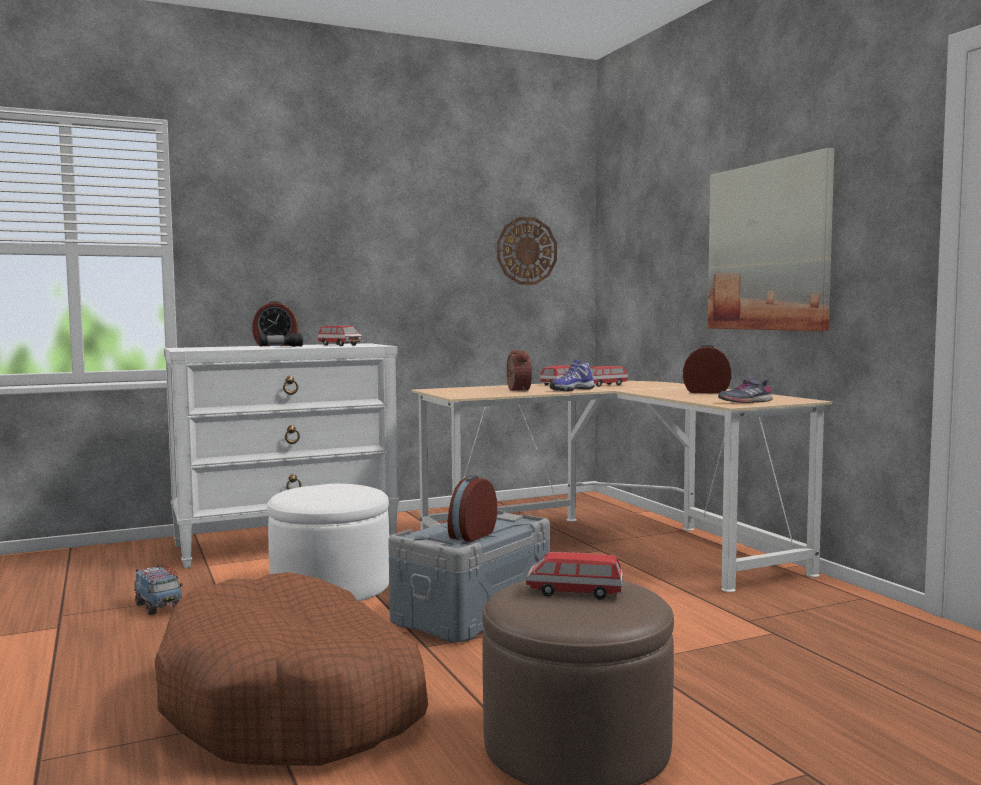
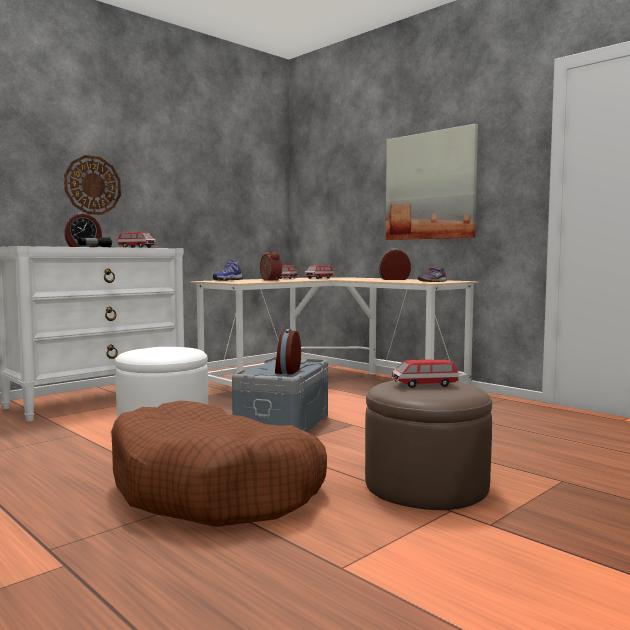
camera: 20 degrees left, 0 degrees up
toy truck [134,565,182,615] -> none
wall clock [497,217,557,285] -> wall clock moved to [64,155,121,215]
shoe [550,360,595,391] -> shoe moved to [213,259,242,281]

